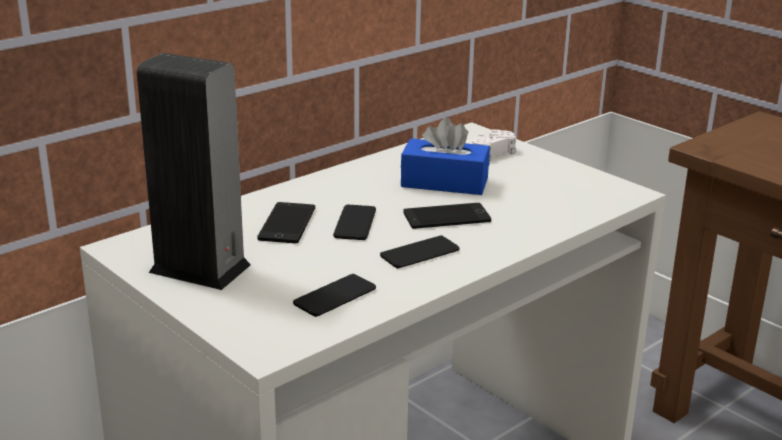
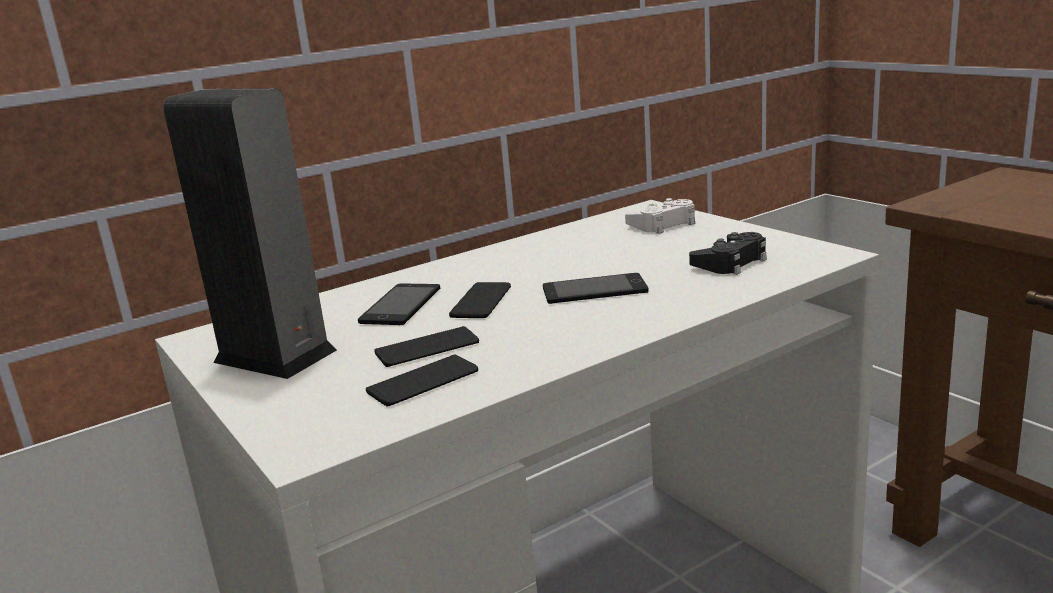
camera: 10 degrees right, 5 degrees down
phone [380,235,459,268] -> phone moved to [374,326,479,367]
blue tissue box [401,118,490,195] -> none
none -> black game controller [689,232,767,275]

